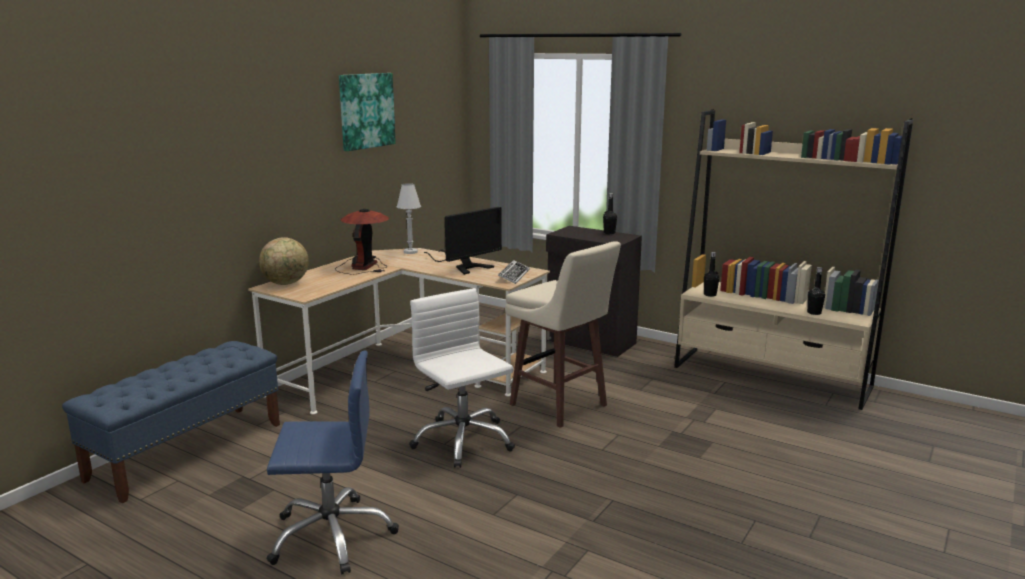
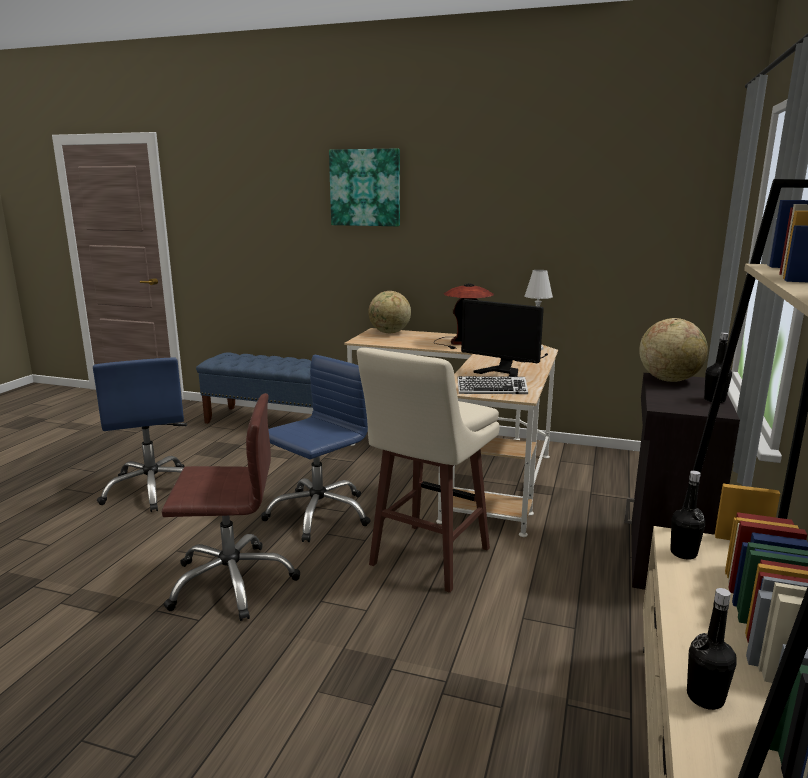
camera: 75 degrees right, 0 degrees up
picture [339,73,396,151] -> picture moved to [329,148,400,226]
white office chair [409,288,515,468] -> blue office chair [261,355,371,542]
none -> brown office chair [162,393,300,621]
none -> globe [639,318,708,382]

